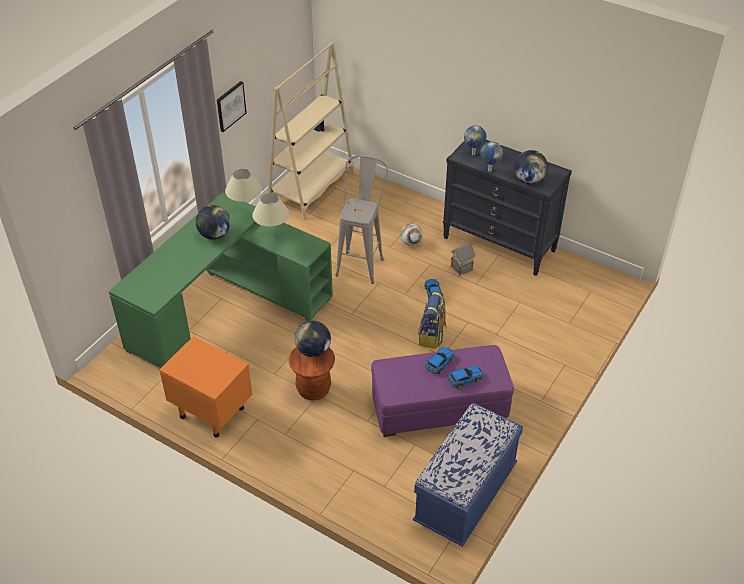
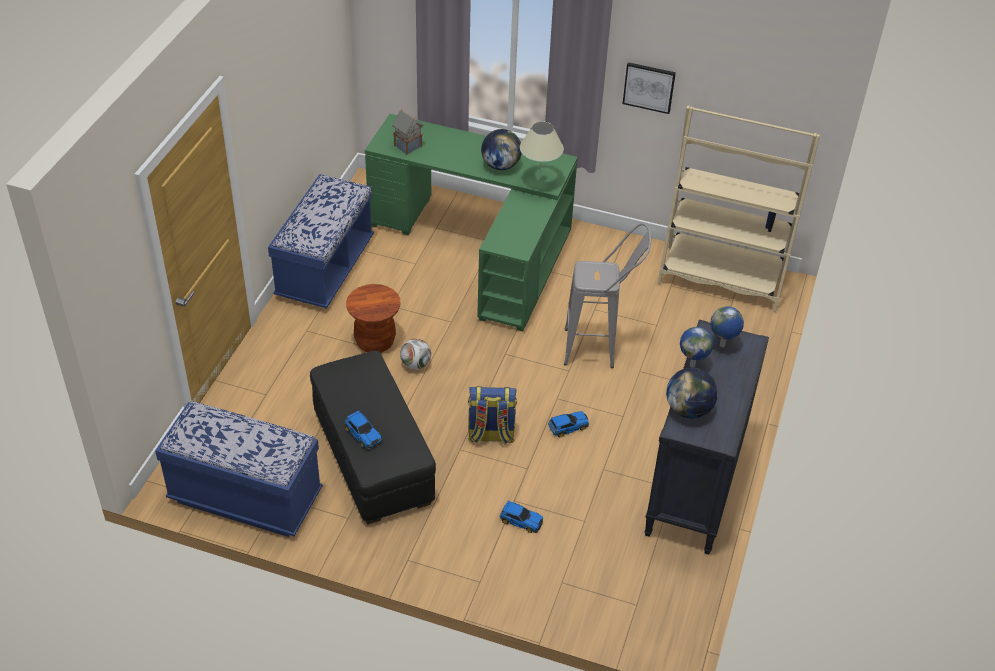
camera: 75 degrees right, 0 degrees up
orange nightstand [159,336,252,438] -> blue bench [268,174,374,308]
beige table lamp [252,193,289,242] -> none
globe [294,321,331,357] -> none
purple ottoman [371,345,514,437] -> black ottoman [310,351,436,525]
football [400,224,423,246] -> football moved to [400,338,431,370]
toy car [425,347,455,374] -> toy car moved to [500,500,543,533]
toy house [451,243,475,276] -> toy house moved to [392,109,424,155]

